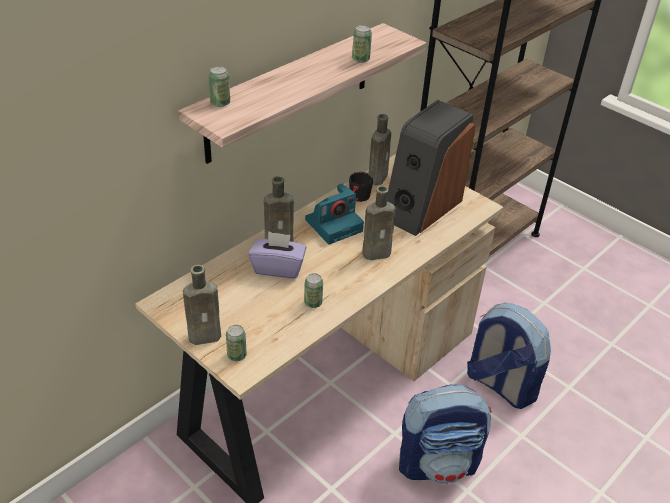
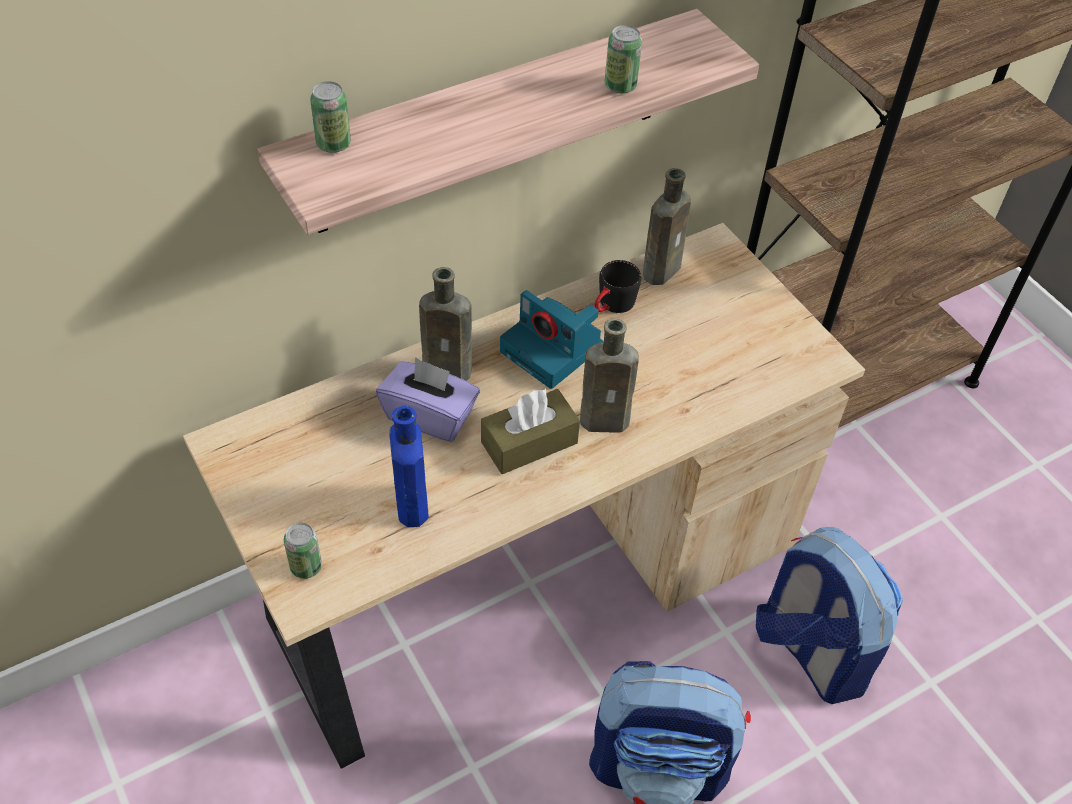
camera: 15 degrees right, 10 degrees up
brown bottle [183,265,221,345] -> none
can [304,273,323,308] -> none
camera [305,184,364,244] -> camera turned 60 degrees clockwise [500,290,603,389]
speaker [387,100,476,236] -> none
none -> blue bottle [389,406,429,527]
none -> brown tissue box [481,388,580,474]

